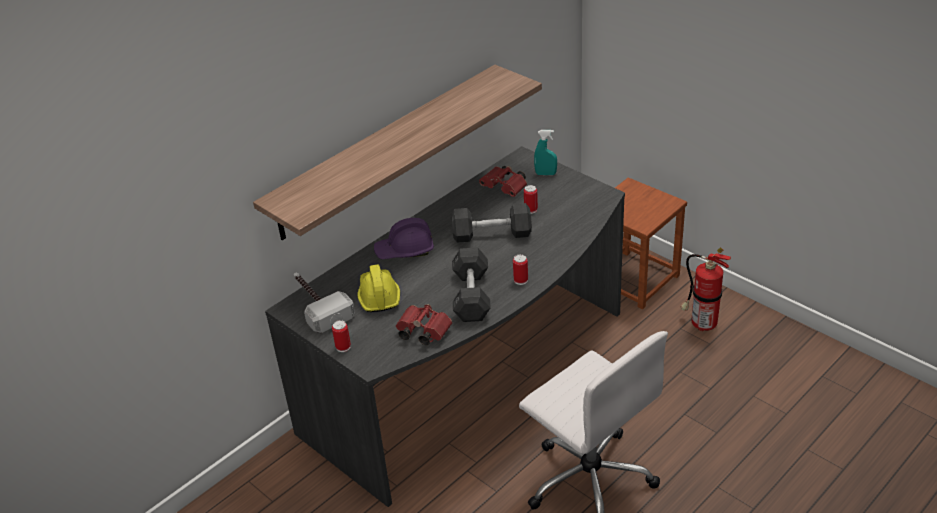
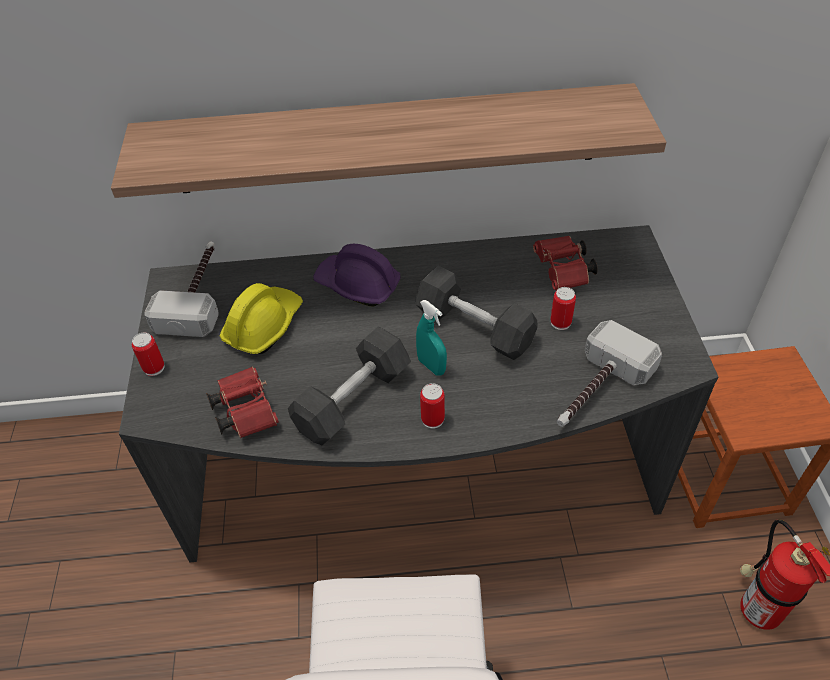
camera: 40 degrees right, 10 degrees up
turquoise spray bottle [534,130,557,175] -> turquoise spray bottle moved to [416,300,447,376]
none -> hammer [557,320,662,427]

